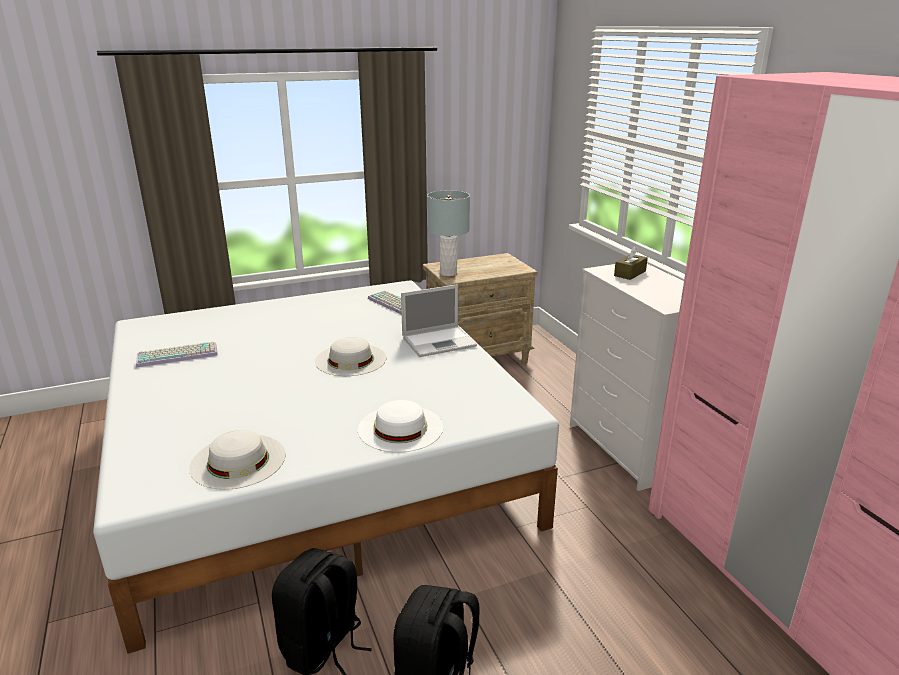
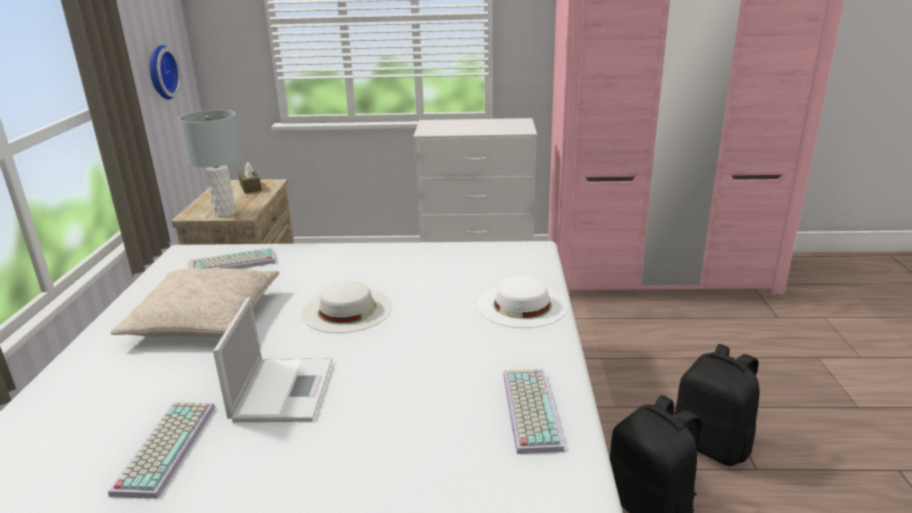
camera: 65 degrees left, 0 degrees up
white hat [189,430,285,490] -> keyboard [503,369,565,454]
laptop [401,284,477,357] -> laptop moved to [213,297,332,422]
brown tissue box [614,246,648,280] -> brown tissue box moved to [238,163,262,193]
none -> beige pillow [110,268,279,337]
none -> wall clock [150,45,181,100]

